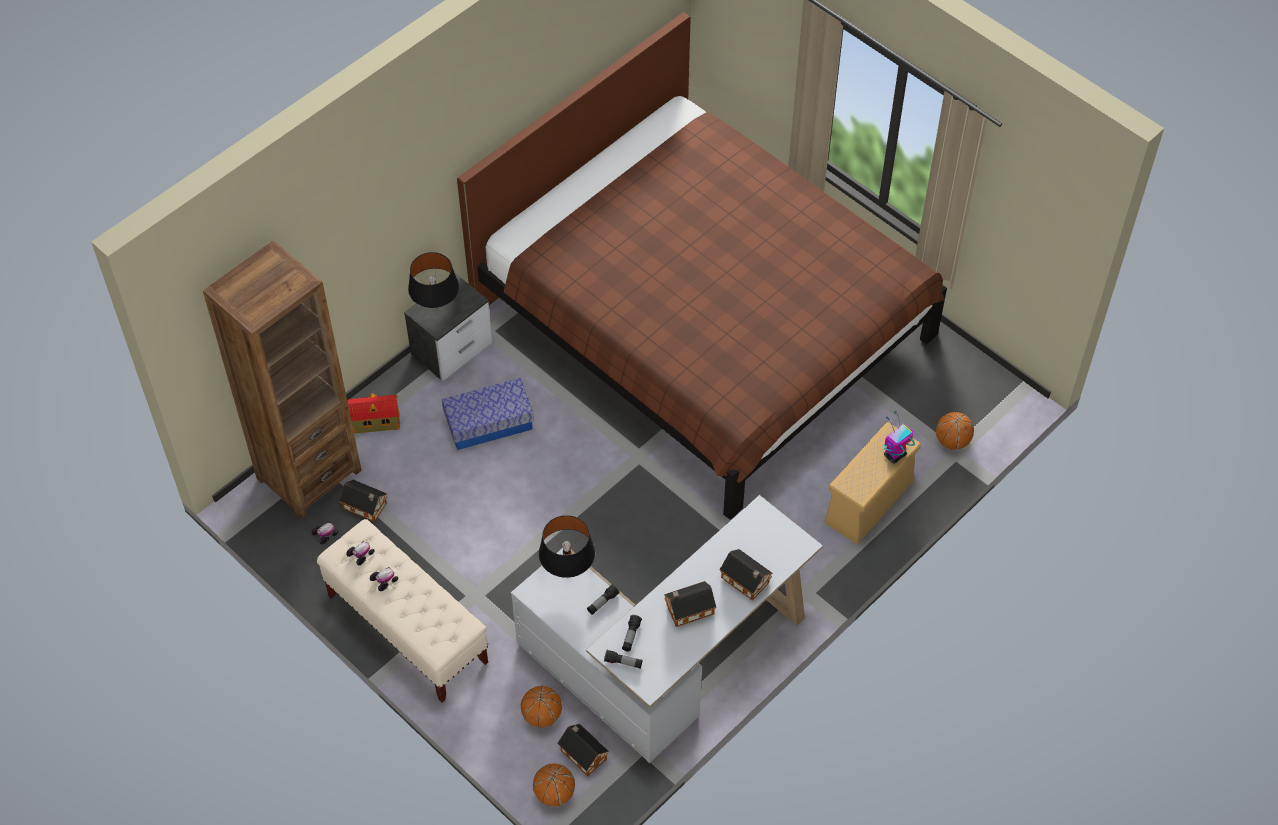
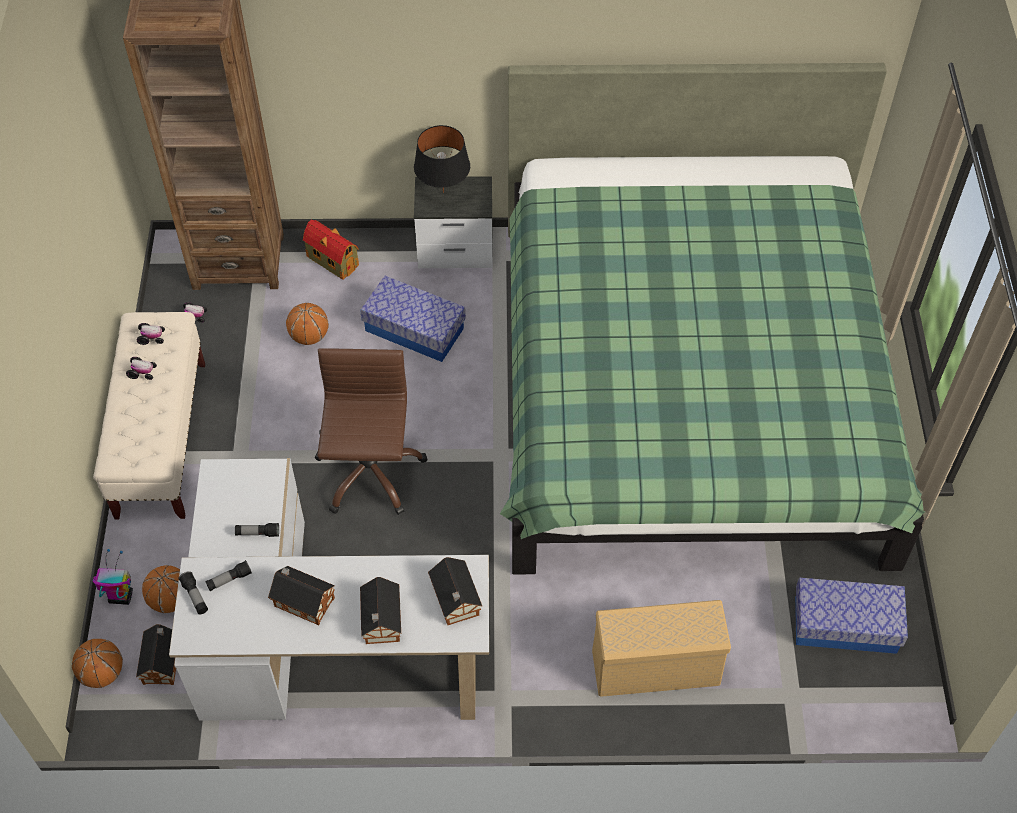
camera: 45 degrees right, 0 degrees up
toy house [339,480,387,522] -> toy house moved to [428,557,482,625]
brown bed [457,12,947,520] -> green bed [500,63,925,574]
black table lamp [539,515,595,578] -> none
toy robot [884,411,915,463] -> toy robot moved to [93,549,133,605]
basketball [936,412,974,450] -> basketball moved to [286,303,329,345]
none -> brown office chair [315,348,427,515]
none -> storage box [795,578,908,654]

